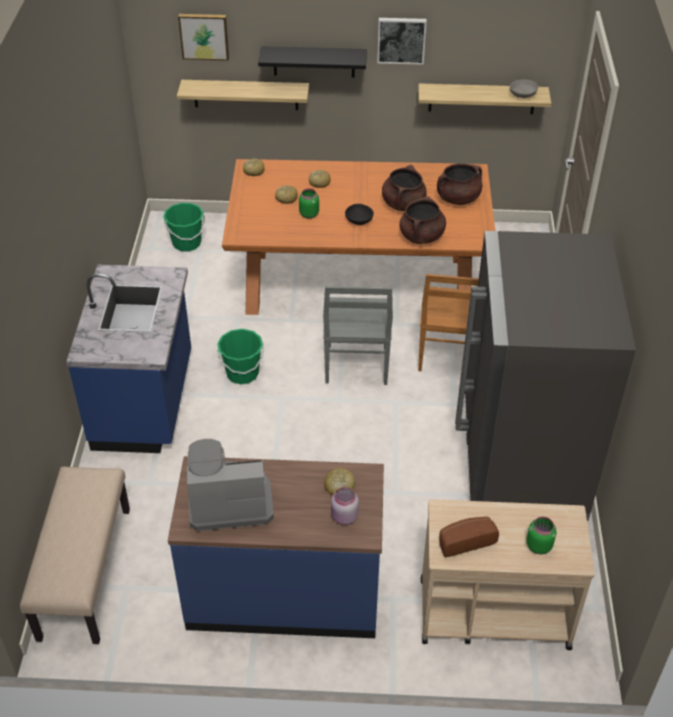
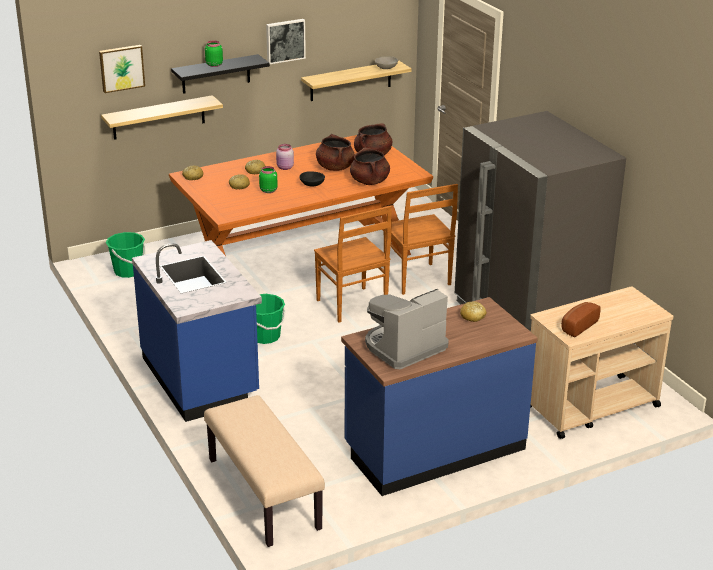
camera: 30 degrees left, 15 degrees down
grey chair [323,286,393,385] -> brown chair [314,206,392,323]
pink jar [331,487,359,525] -> pink jar moved to [276,144,294,170]
green jar [526,517,556,554] -> green jar moved to [205,40,223,67]

